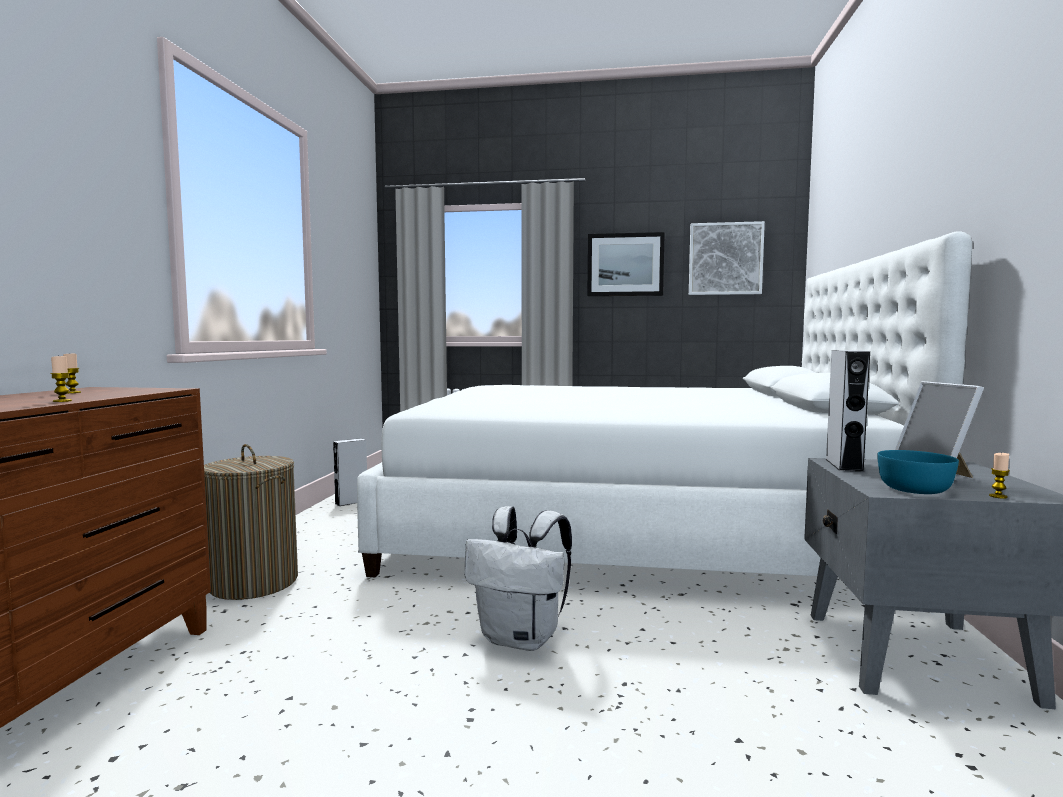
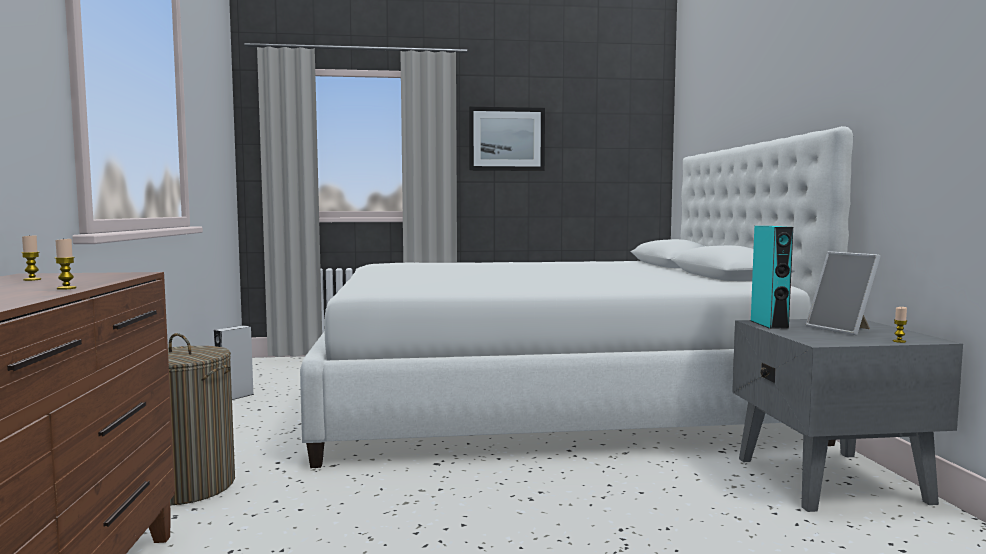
camera: 15 degrees left, 0 degrees up
white backpack [464,506,572,651] -> none
picture [689,221,765,295] -> none
grey speaker [825,350,870,472] -> turquoise speaker [751,226,793,329]
turquoise bowl [877,450,959,494] -> none

